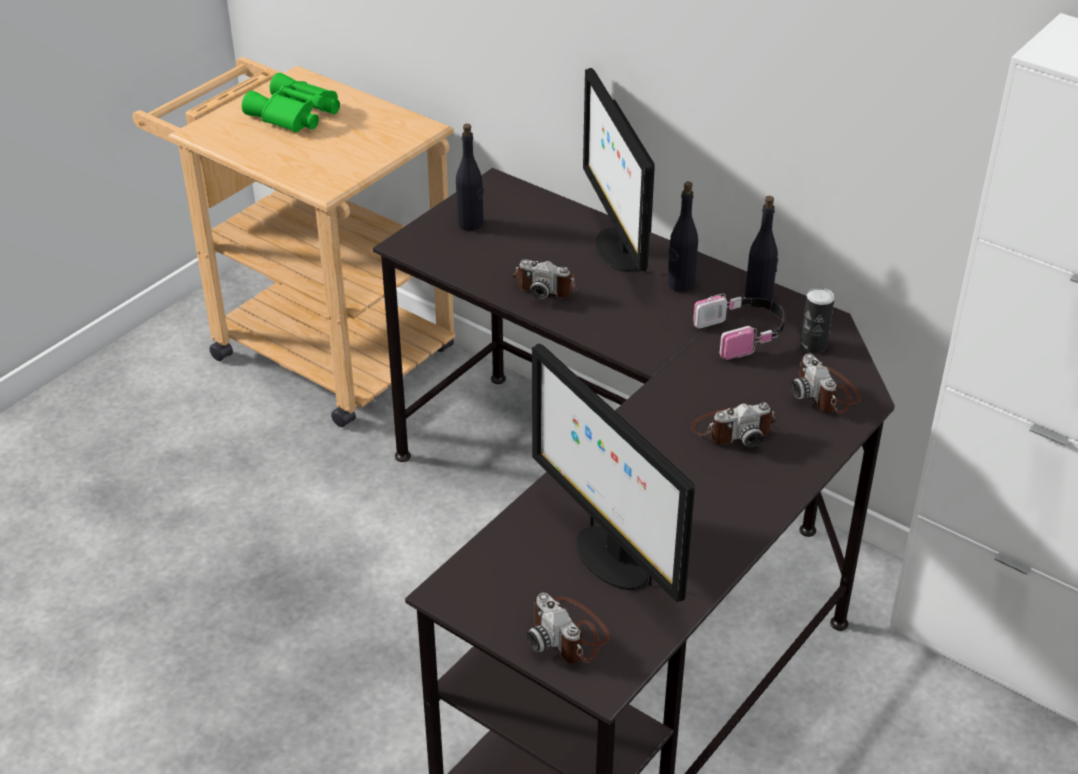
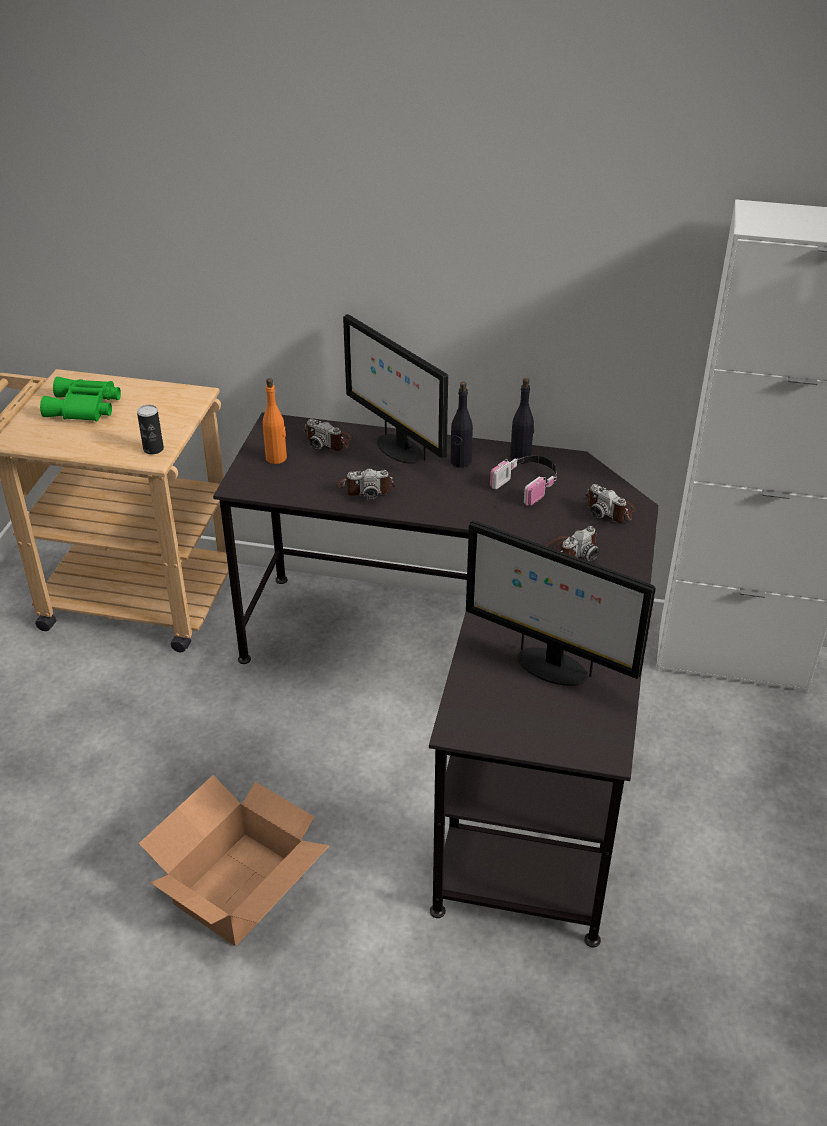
camera: 25 degrees left, 0 degrees up
black bottle [456,124,484,231] -> orange bottle [263,378,287,464]
camera [527,593,610,664] -> camera moved to [304,419,352,451]
can [800,287,835,353] -> can moved to [137,405,164,454]
none -> cardboard box [139,775,329,946]

